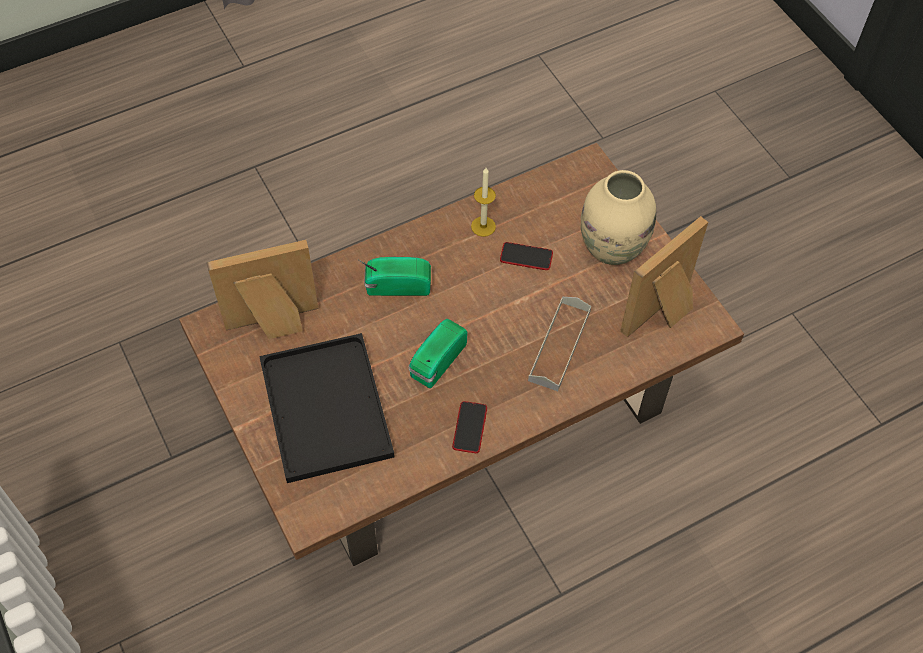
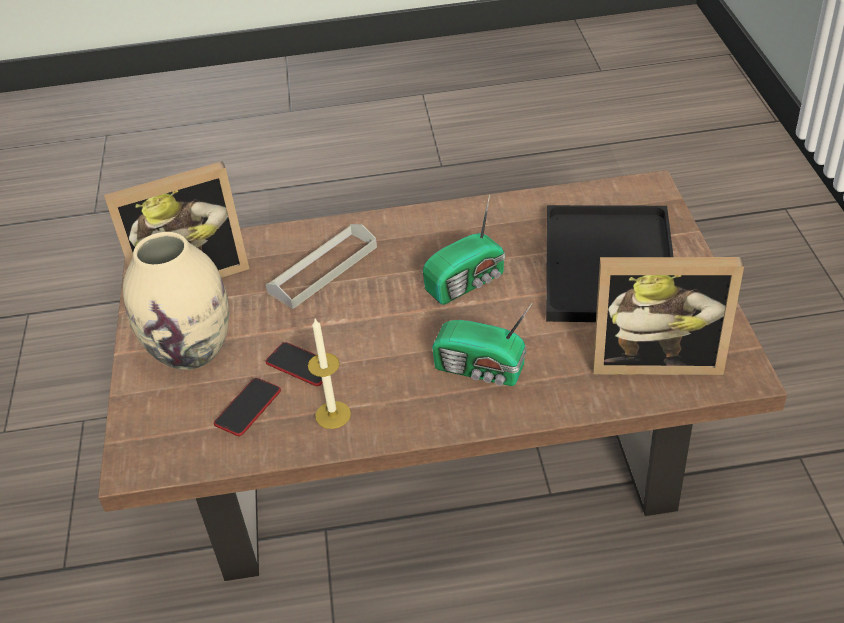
camera: 155 degrees left, 15 degrees down
phone [452,401,487,453] -> phone moved to [214,378,281,436]

